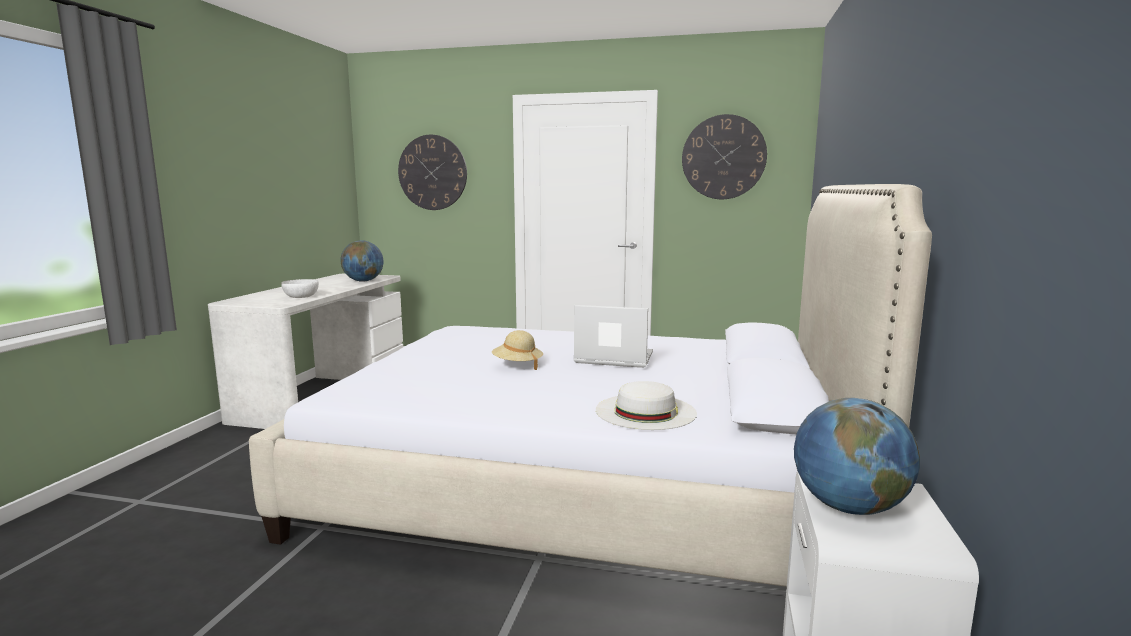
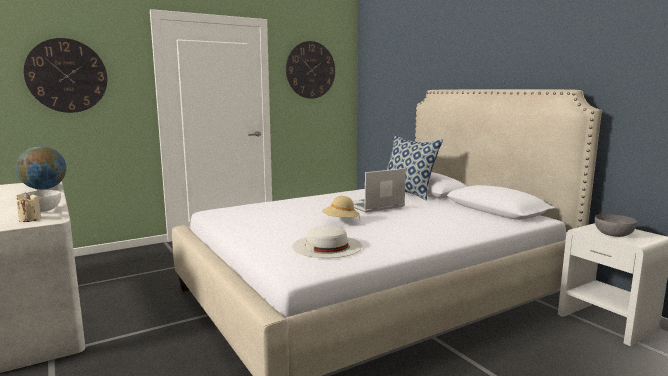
camera: 45 degrees left, 0 degrees up
white hat [596,381,697,430] -> white hat moved to [292,225,362,258]
globe [794,398,920,515] -> grey bowl [595,214,637,237]
none -> beige candle [16,193,41,222]
none -> pillow [387,135,443,200]

